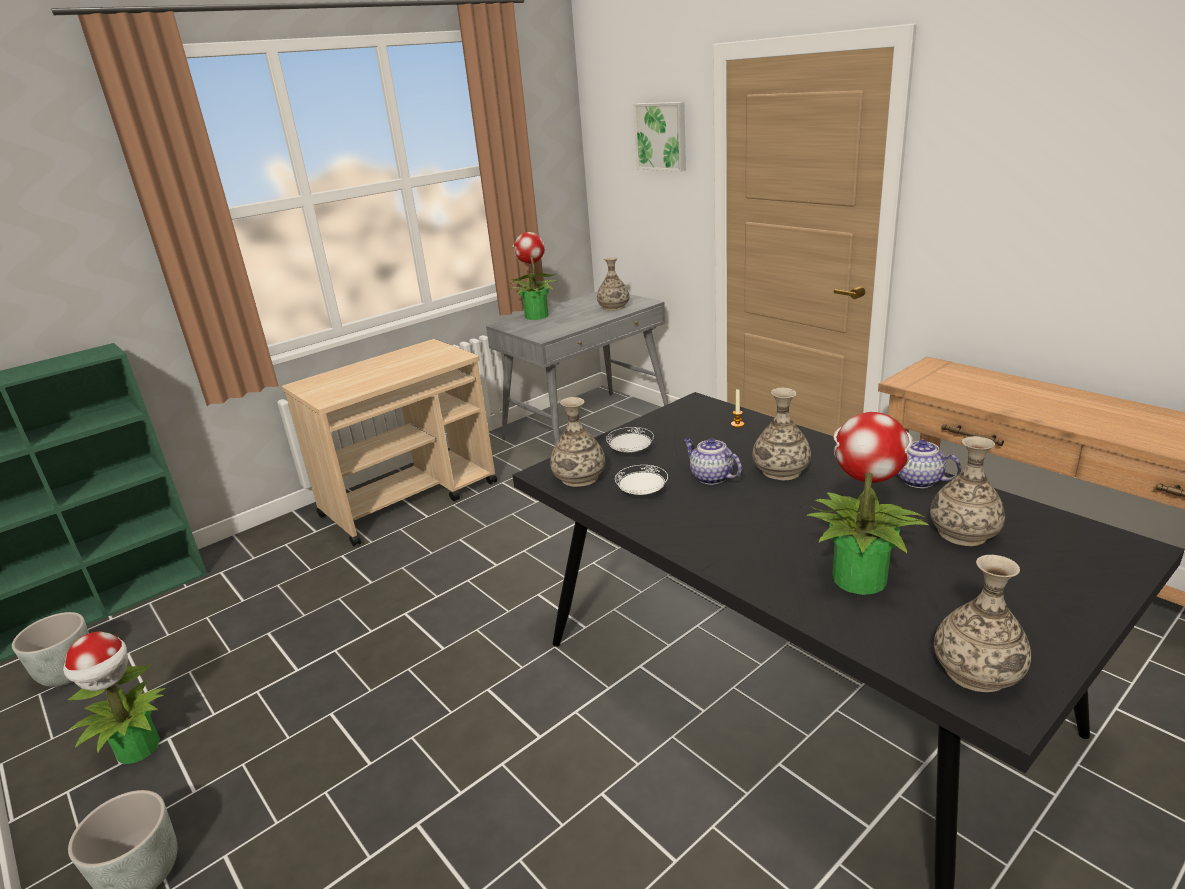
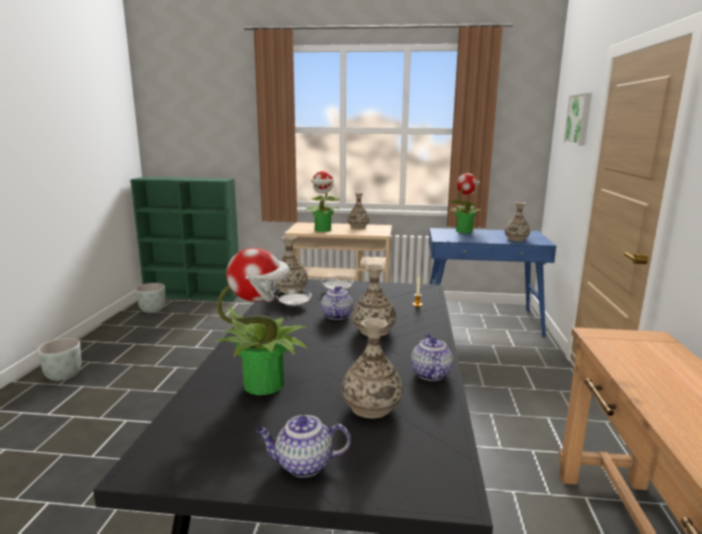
camera: 45 degrees right, 10 degrees down
potted plant [63,631,165,764] -> potted plant moved to [304,171,340,232]
grey desk [486,291,668,445] -> blue desk [429,228,556,337]
vase [934,555,1031,692] -> vase moved to [347,193,370,228]
none -> teapot [256,415,351,477]

